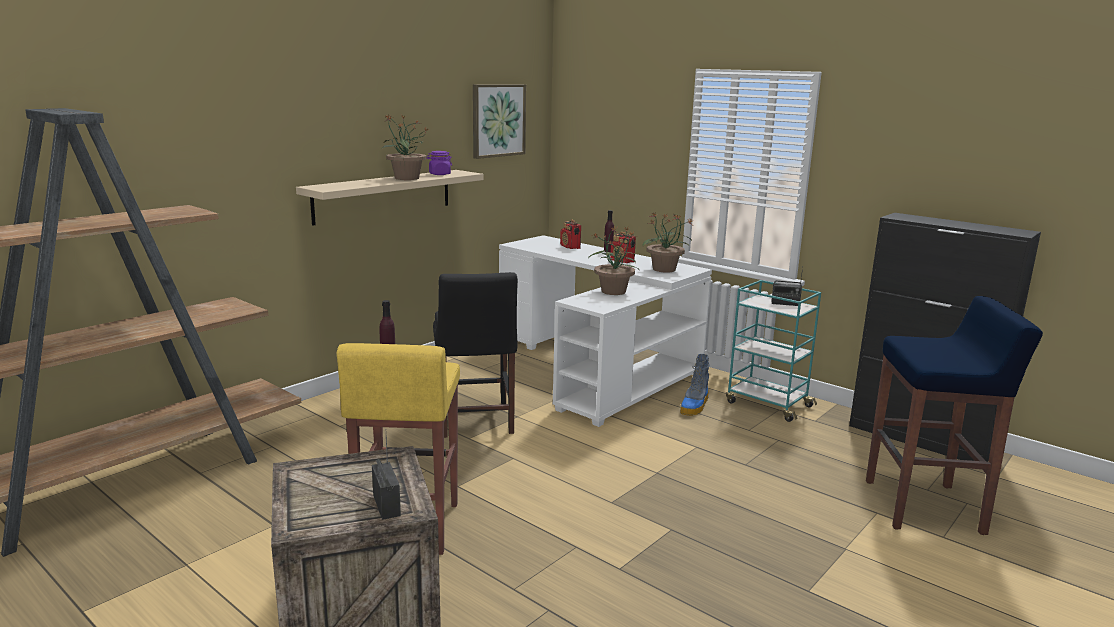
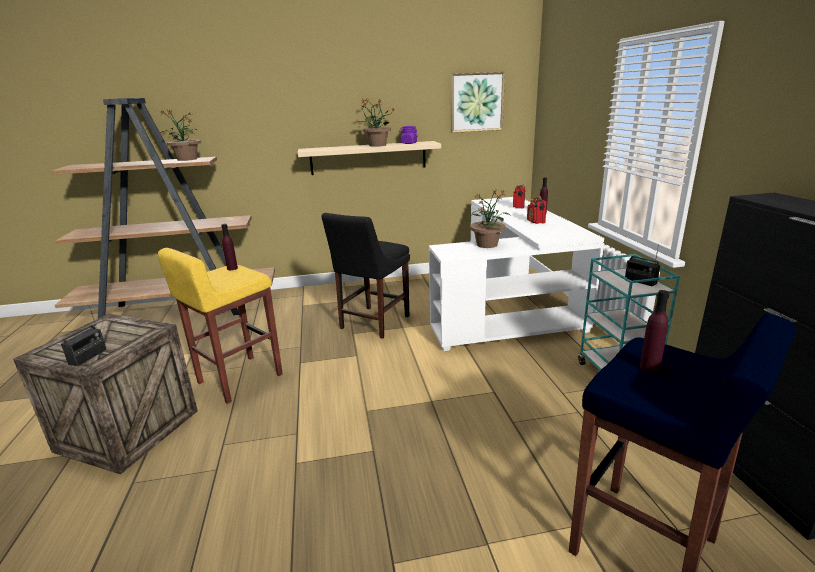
camera: 40 degrees right, 5 degrees up
potted plant [643,212,692,272] -> potted plant moved to [160,109,201,161]
boot [680,354,710,416] -> none
none -> purple bottle [640,290,669,373]

